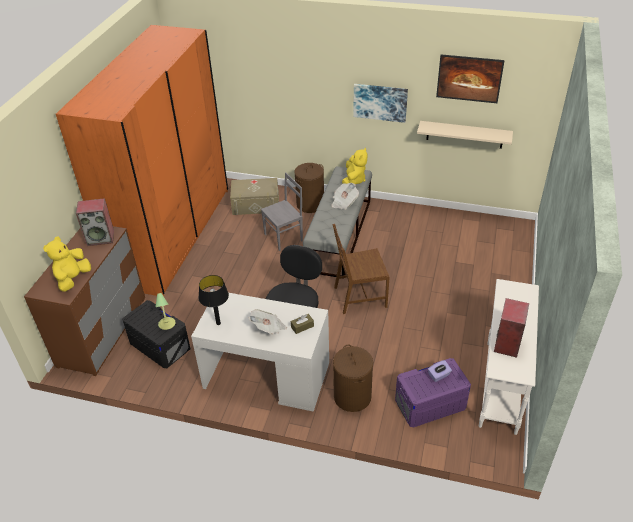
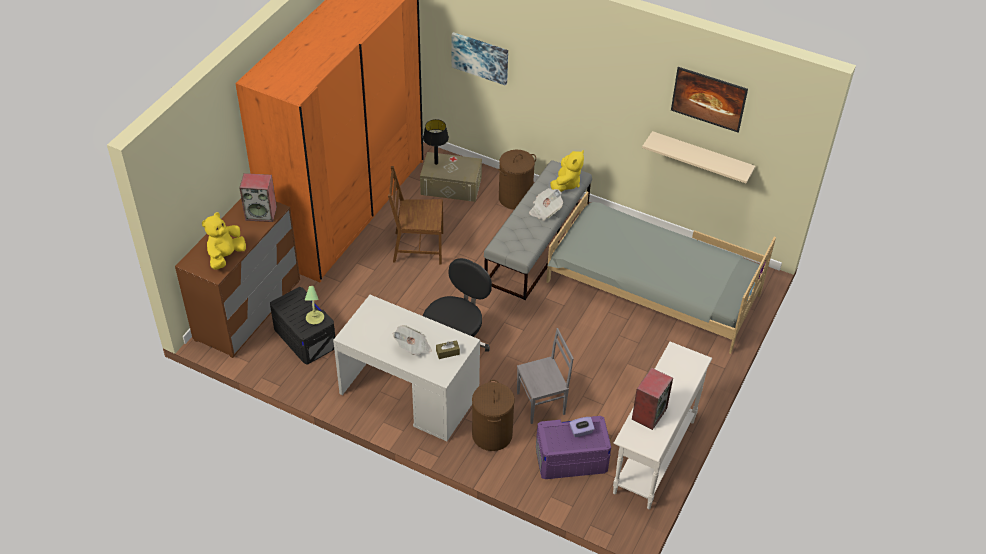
camera: 10 degrees right, 5 degrees up
black table lamp [198,275,229,325] -> black table lamp moved to [423,119,449,165]
grey chair [261,172,303,251] -> grey chair moved to [517,328,574,424]
brown chair [333,224,389,314] -> brown chair moved to [388,166,443,264]
picture [353,84,408,123] -> picture moved to [451,32,508,85]
none -> grey bed [546,192,776,354]

